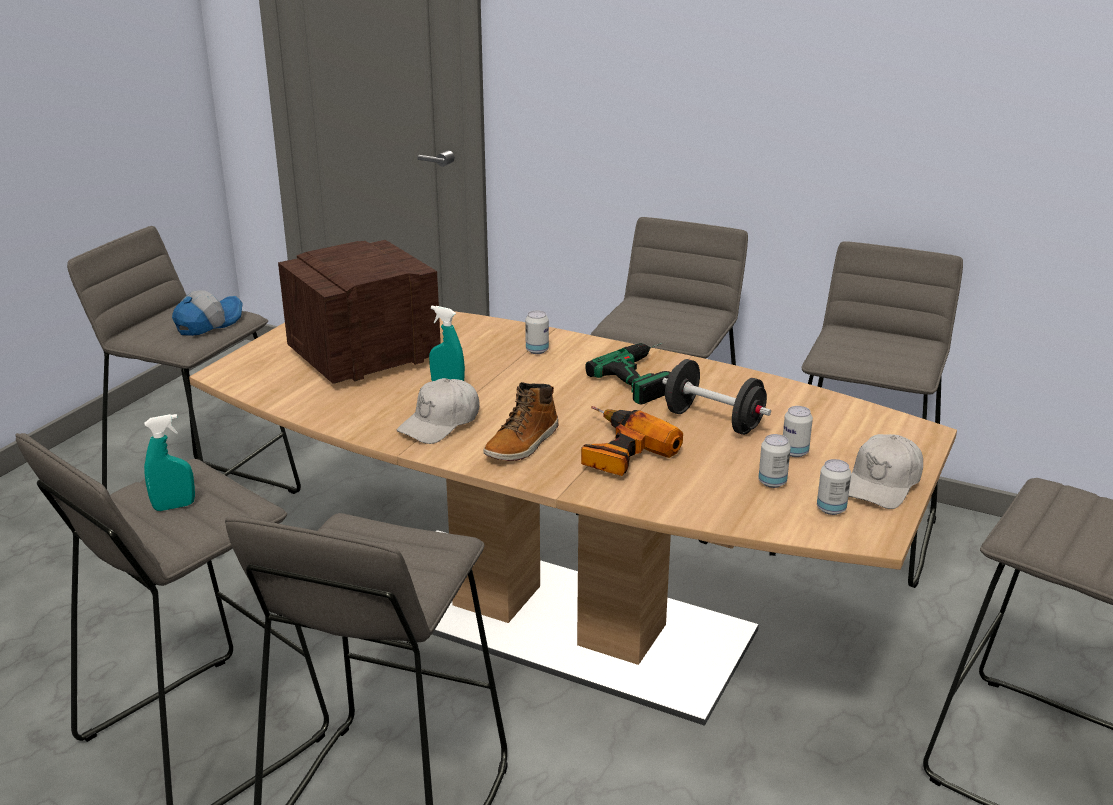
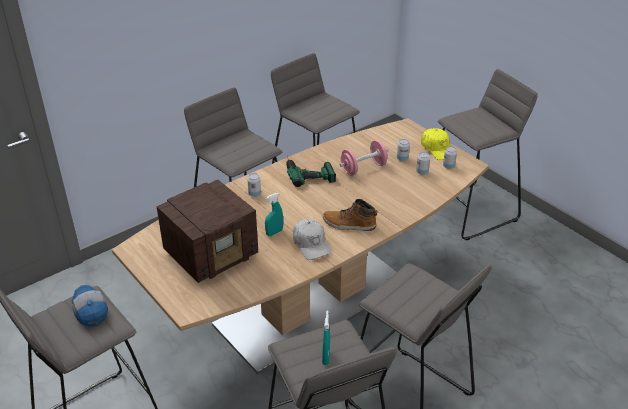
camera: 65 degrees left, 10 degrees up
radio [278,240,441,384] -> radio turned 120 degrees counterclockwise [157,180,258,283]
boot [484,382,559,461] -> boot turned 135 degrees clockwise [323,199,378,231]
power drill [581,406,683,476] -> none
black dumbbell [662,359,771,435] -> pink dumbbell [339,140,388,176]
white cap [848,434,923,509] -> yellow cap [421,128,450,160]

